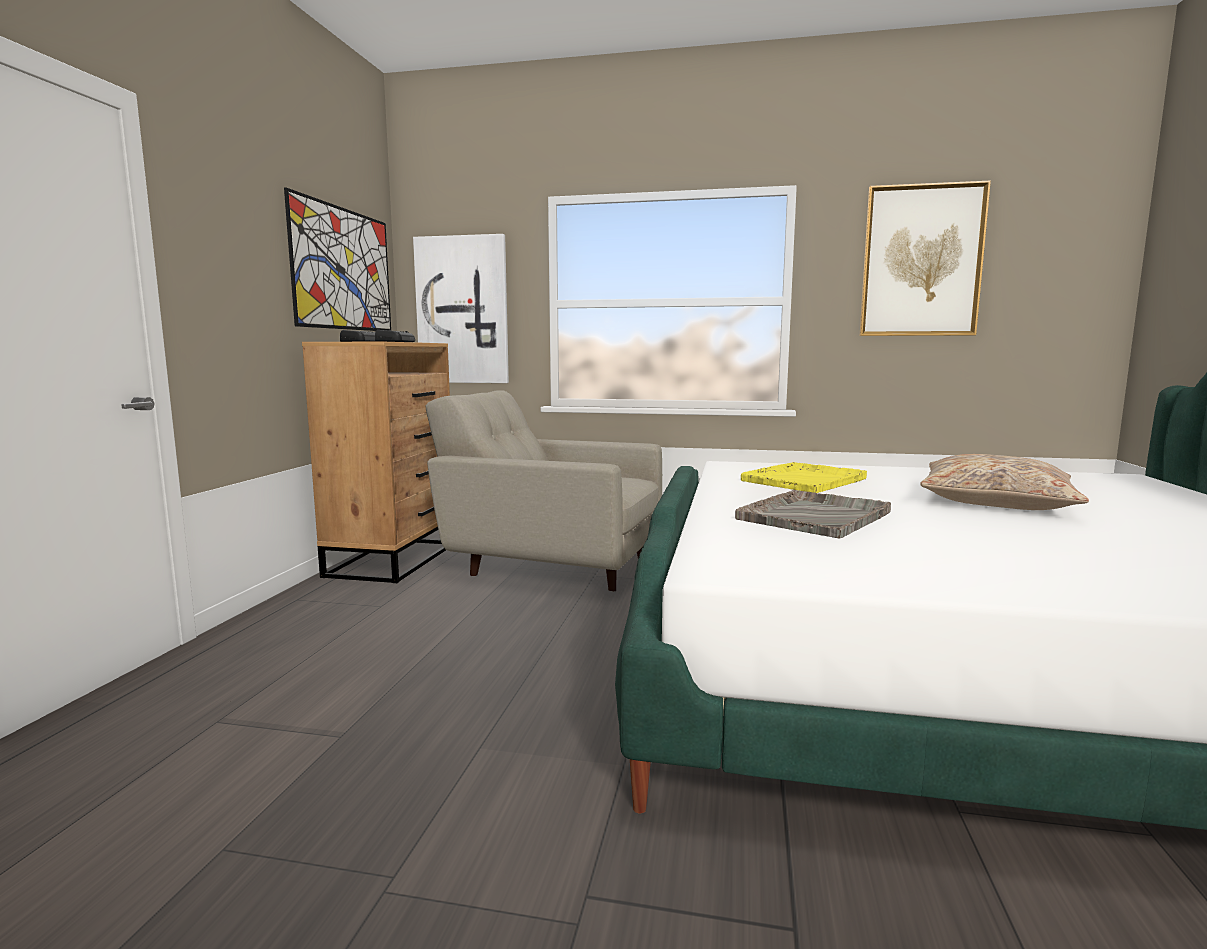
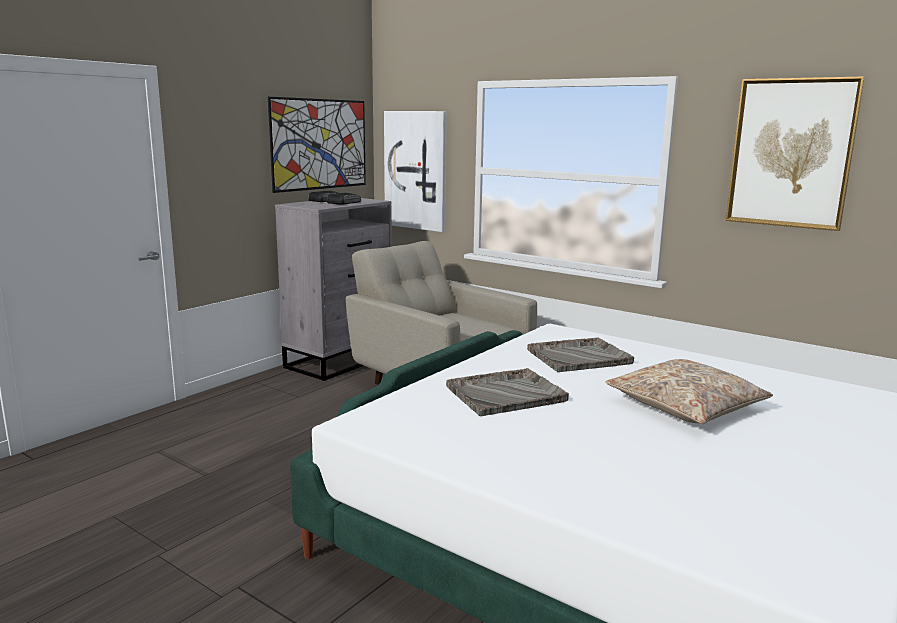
camera: 25 degrees right, 5 degrees up
brown dresser [302,342,450,583] -> grey dresser [275,198,392,381]
yellow tray [741,462,867,493] -> grey tray [527,337,634,372]

